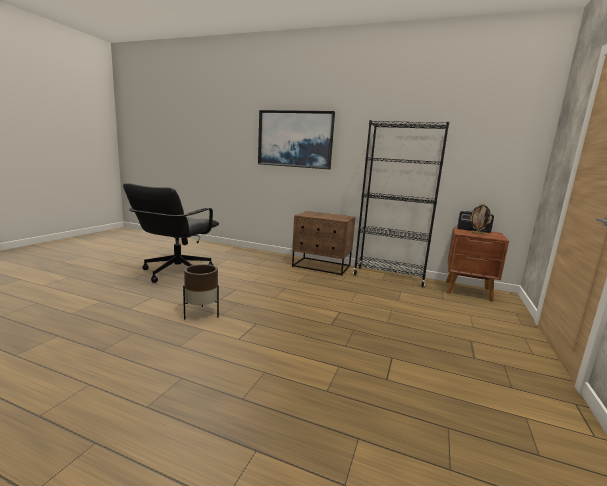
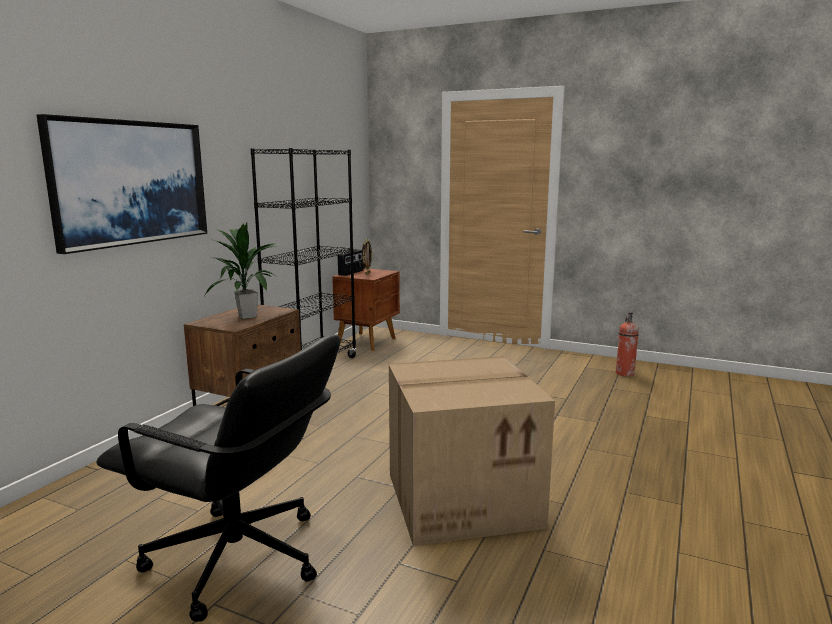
camera: 85 degrees left, 0 degrees up
brown planter [183,264,219,320] -> cardboard box [389,356,555,546]
none -> potted plant [203,223,278,319]
none -> fire extinguisher [616,312,639,377]

